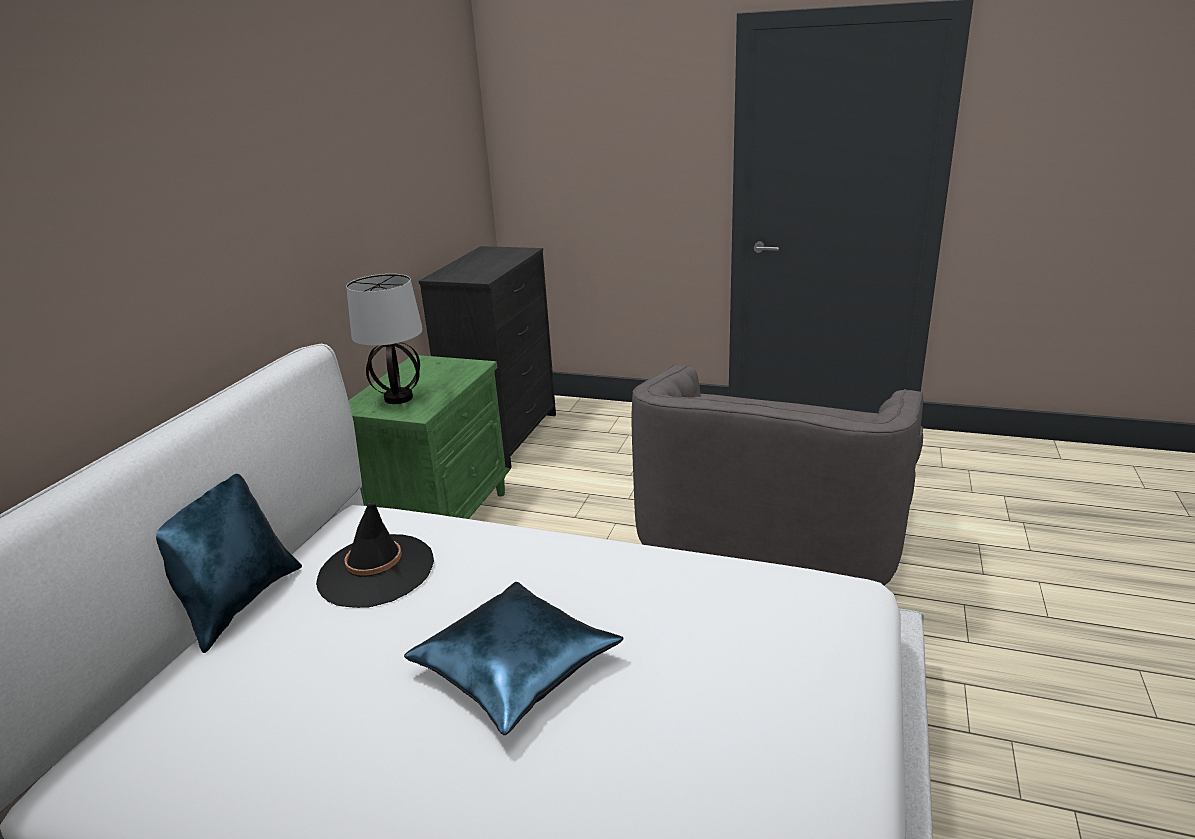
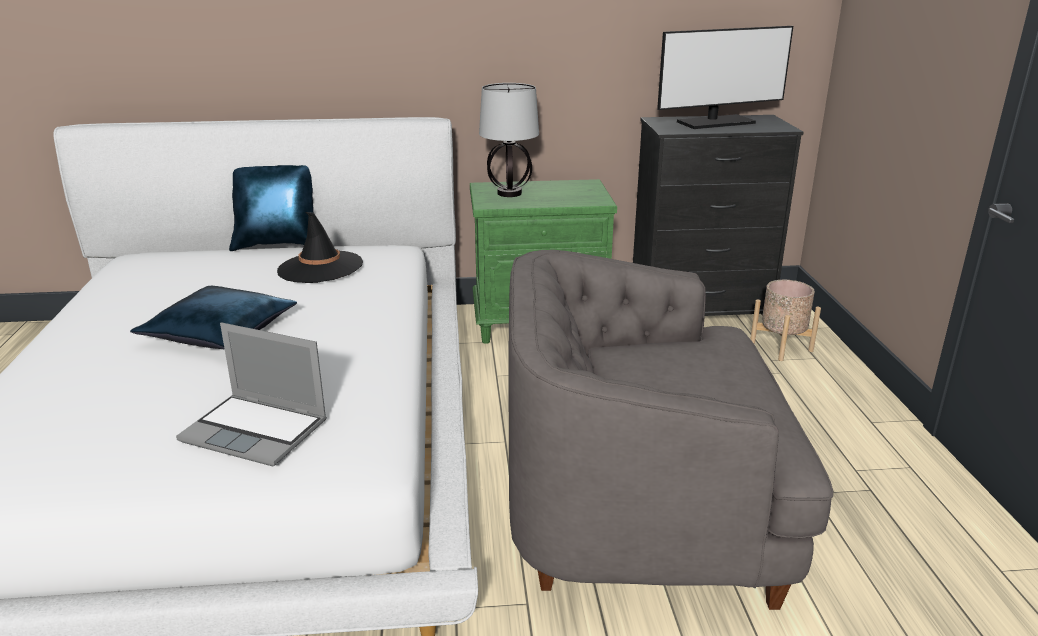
camera: 65 degrees right, 0 degrees up
none -> laptop [176,323,327,466]
none -> monitor [657,26,793,129]
none -> beige planter [750,280,821,361]

